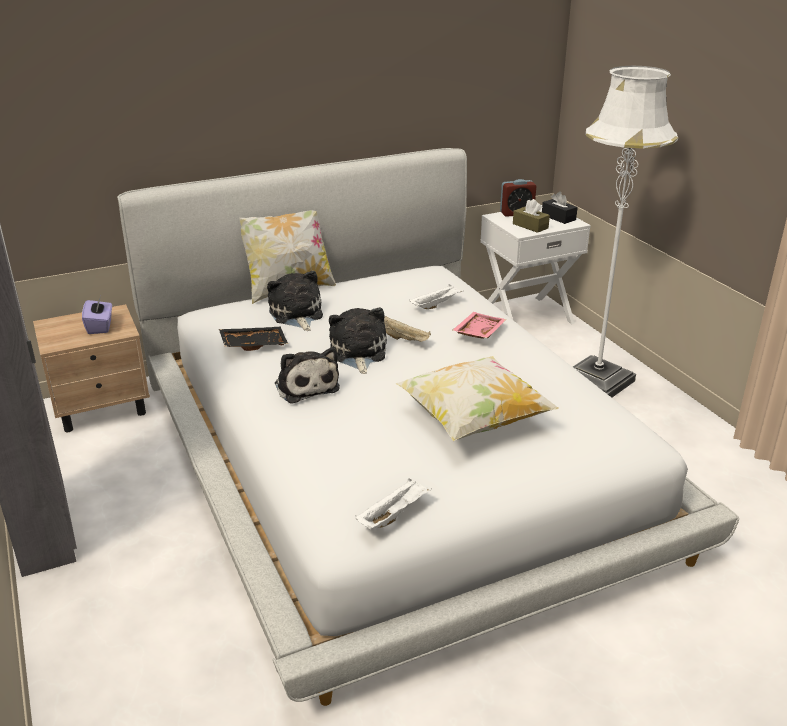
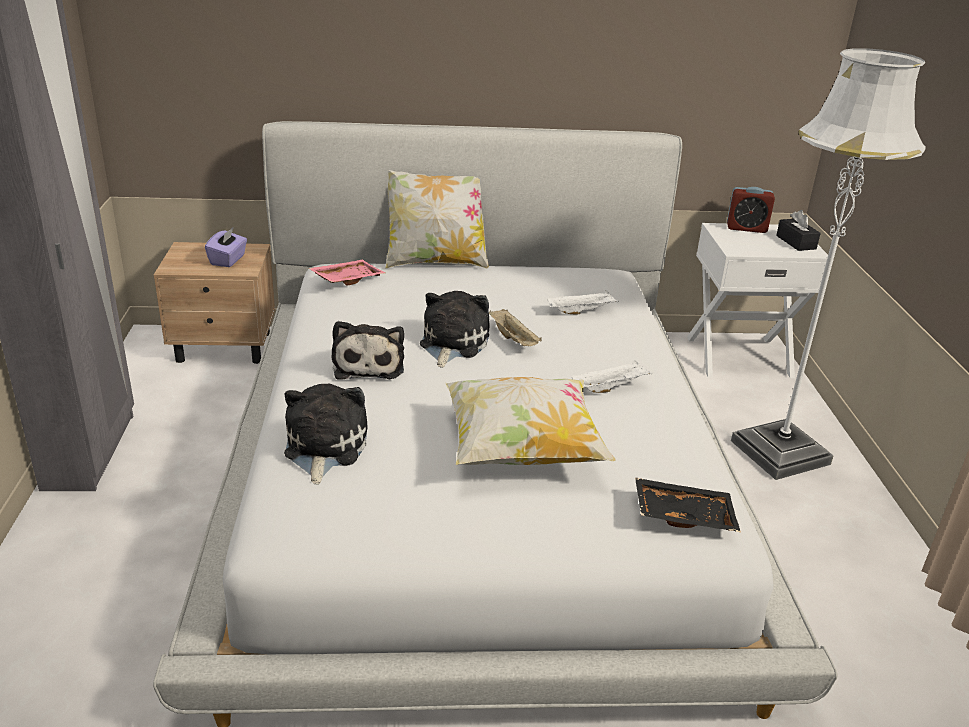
camera: 20 degrees right, 0 degrees up
black tray [219,327,288,351] -> black tray moved to [635,478,741,532]
plush toy [267,271,323,331] -> plush toy moved to [284,383,367,484]
white tray [355,478,432,529] -> white tray moved to [572,360,653,393]
pink tray [453,312,506,339] -> pink tray moved to [309,259,385,285]
brown tissue box [513,199,550,233] -> none

